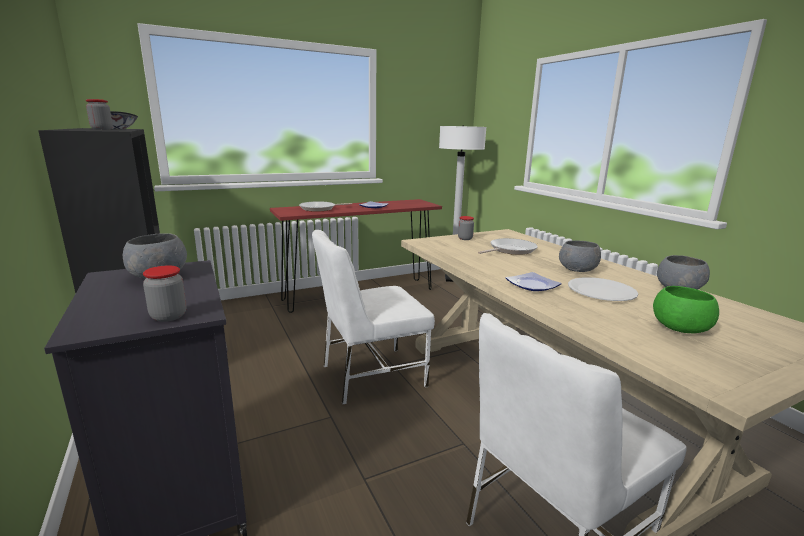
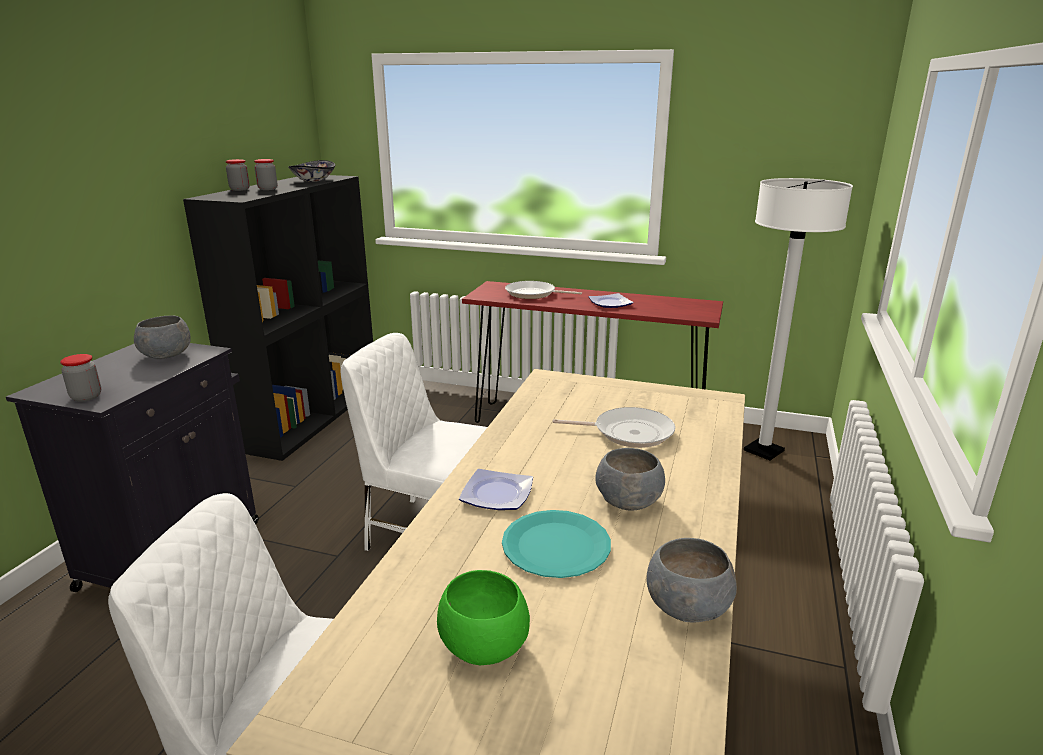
camera: 45 degrees right, 5 degrees up
jar [458,216,474,240] -> jar moved to [226,159,250,191]
white plate [568,277,638,301] -> turquoise plate [502,510,611,578]

